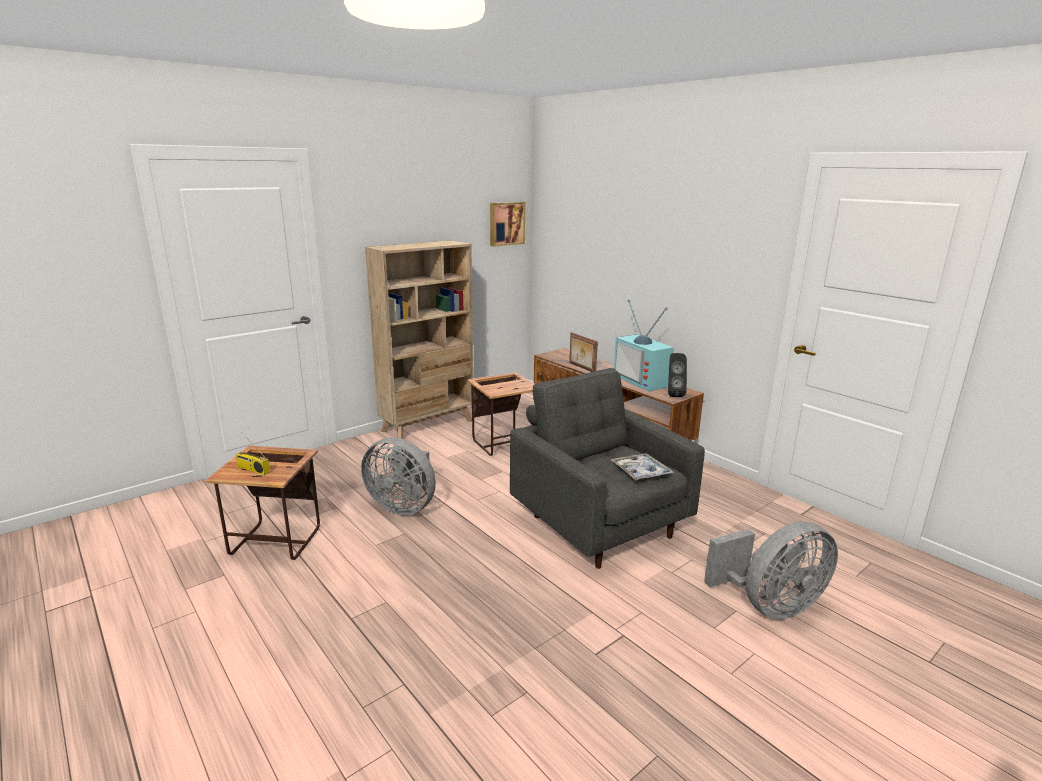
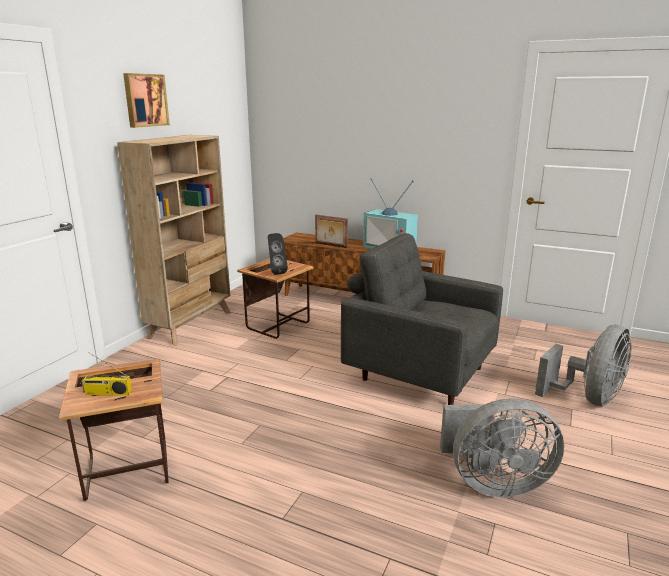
camera: 25 degrees left, 0 degrees up
grey fan [361,437,436,515] -> grey fan moved to [440,398,564,498]
picture [490,202,526,247] -> picture moved to [123,73,170,128]
tray [610,453,674,481] -> none
black speaker [668,353,687,397] -> black speaker moved to [268,233,288,275]

